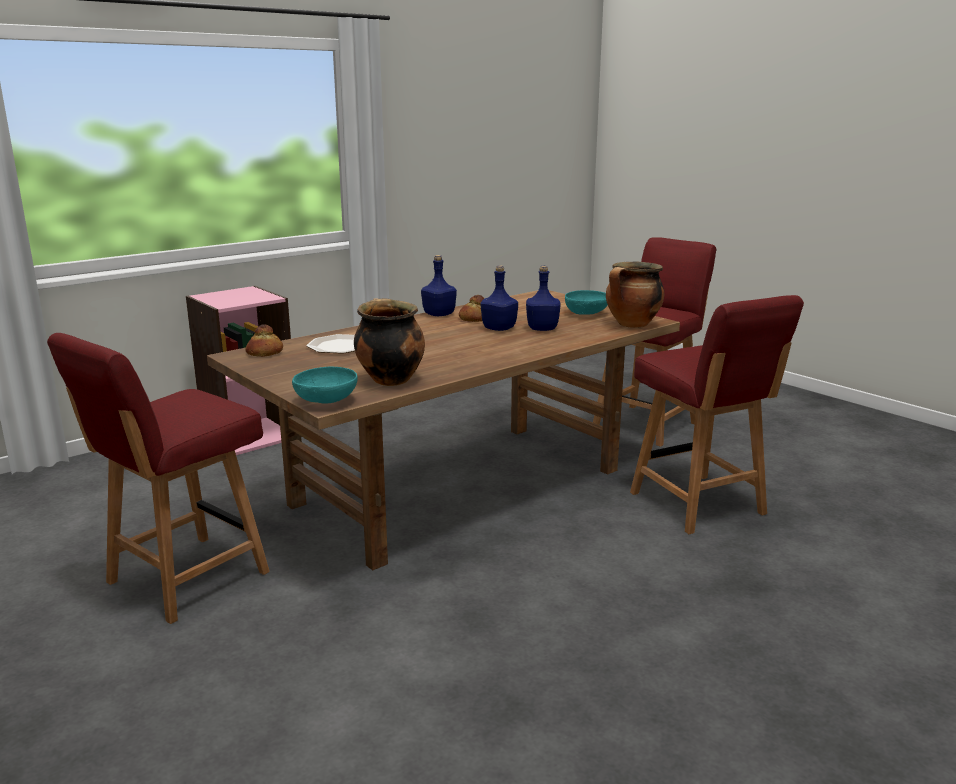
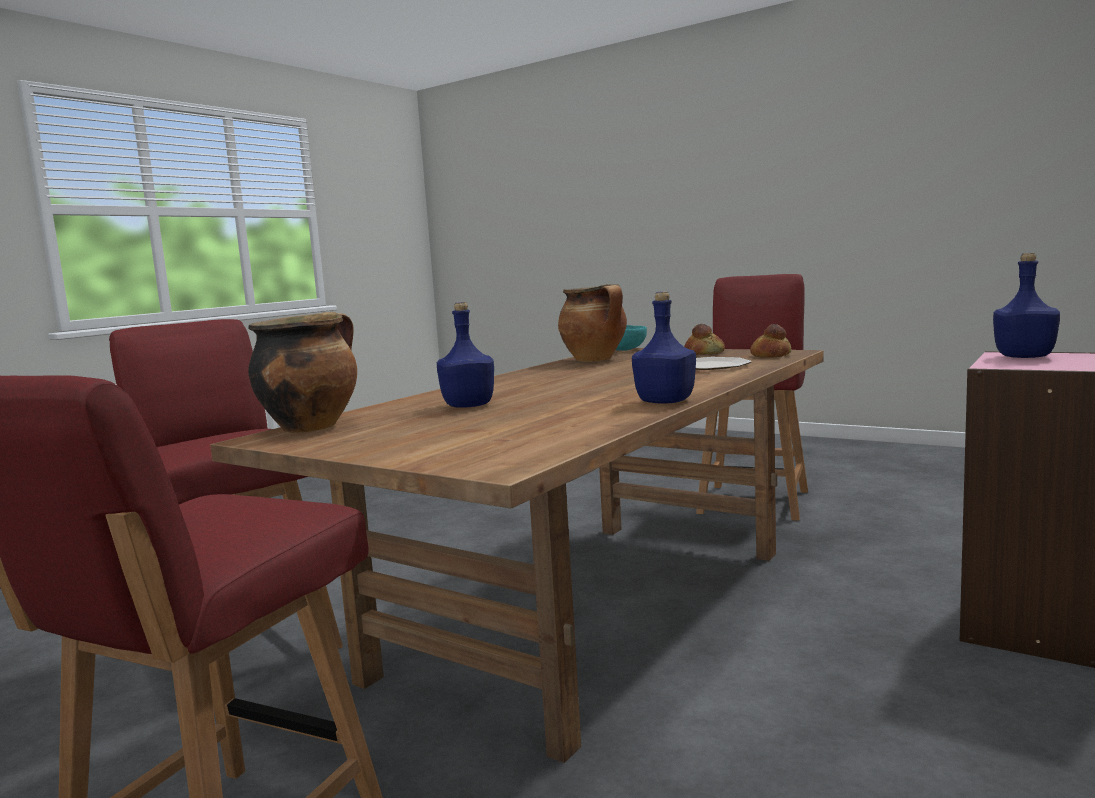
camera: 165 degrees right, 10 degrees down
bread [459,295,484,322] -> bread moved to [684,324,725,355]
blue bottle [481,265,518,331] -> blue bottle moved to [993,253,1060,358]
turquoise bowl [565,290,608,315] -> none

